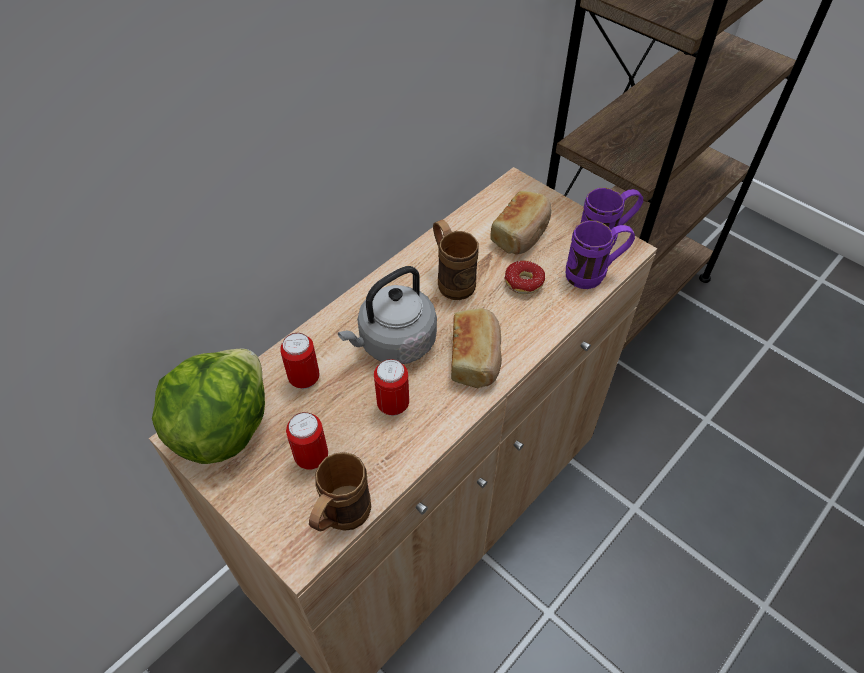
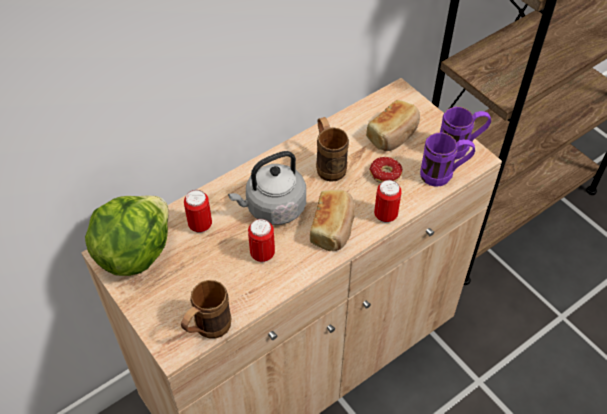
camera: 10 degrees right, 0 degrees up
can [286,412,328,470] -> can moved to [374,180,401,223]

